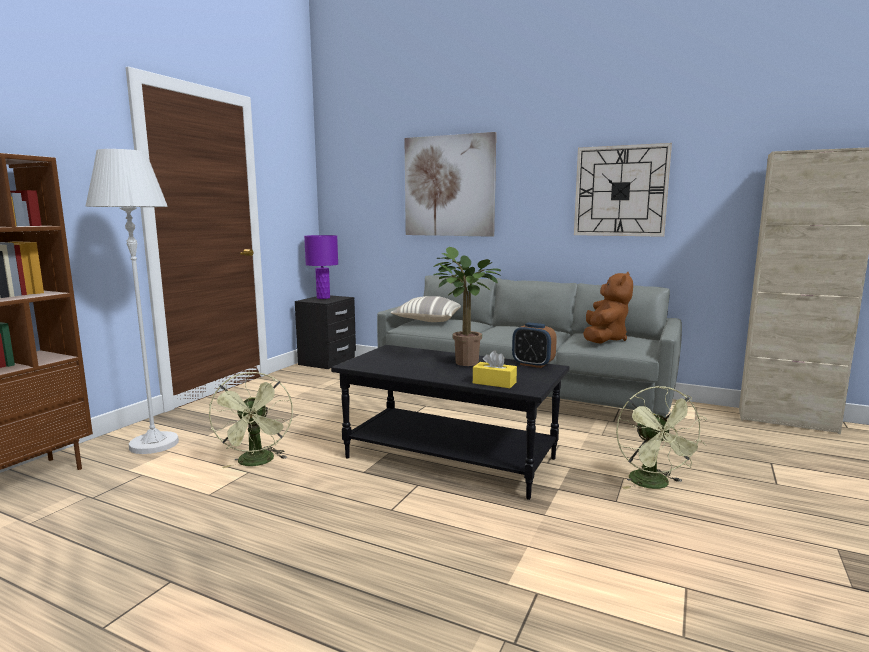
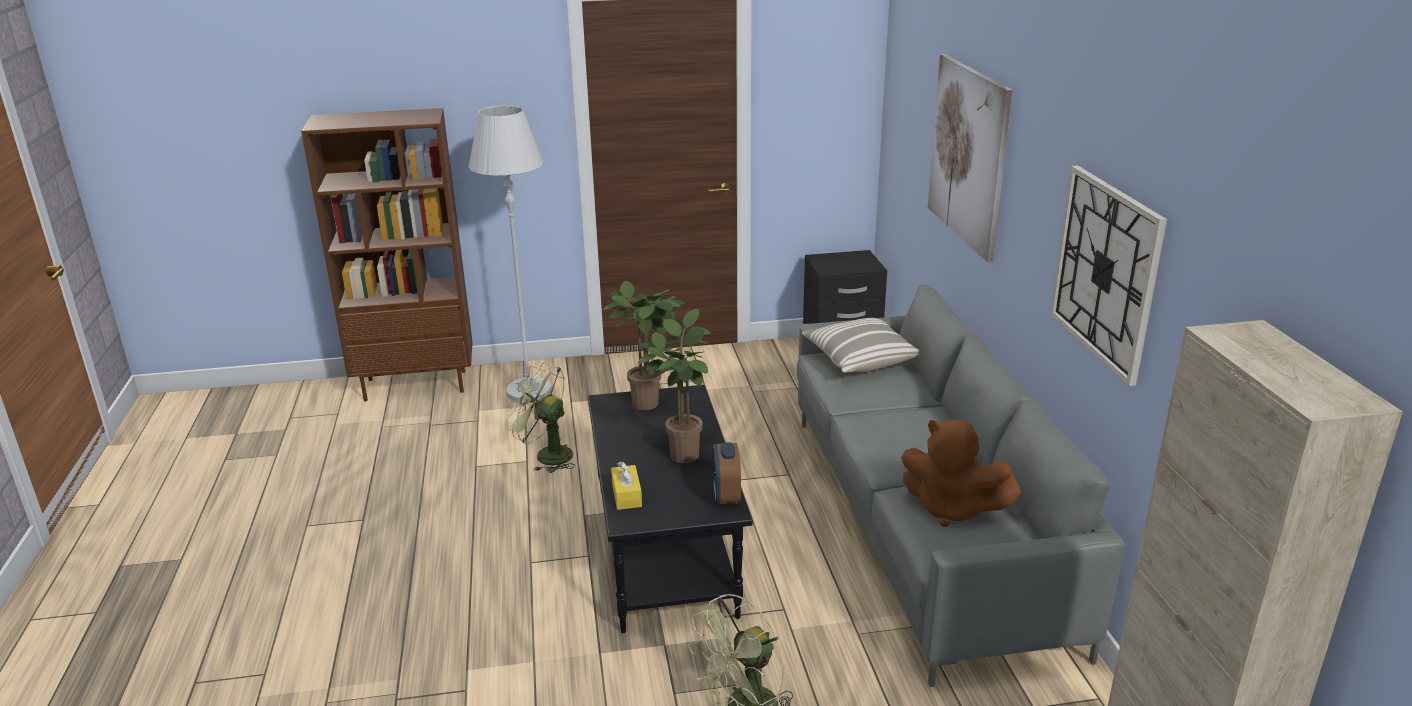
camera: 55 degrees right, 15 degrees up
green fan [209,372,293,468] -> green fan turned 75 degrees clockwise [505,362,575,473]
purple table lamp [304,235,338,299] -> none
brown plush toy [583,272,633,344] -> brown plush toy turned 45 degrees clockwise [901,420,1022,527]
none -> potted plant [603,281,685,410]

